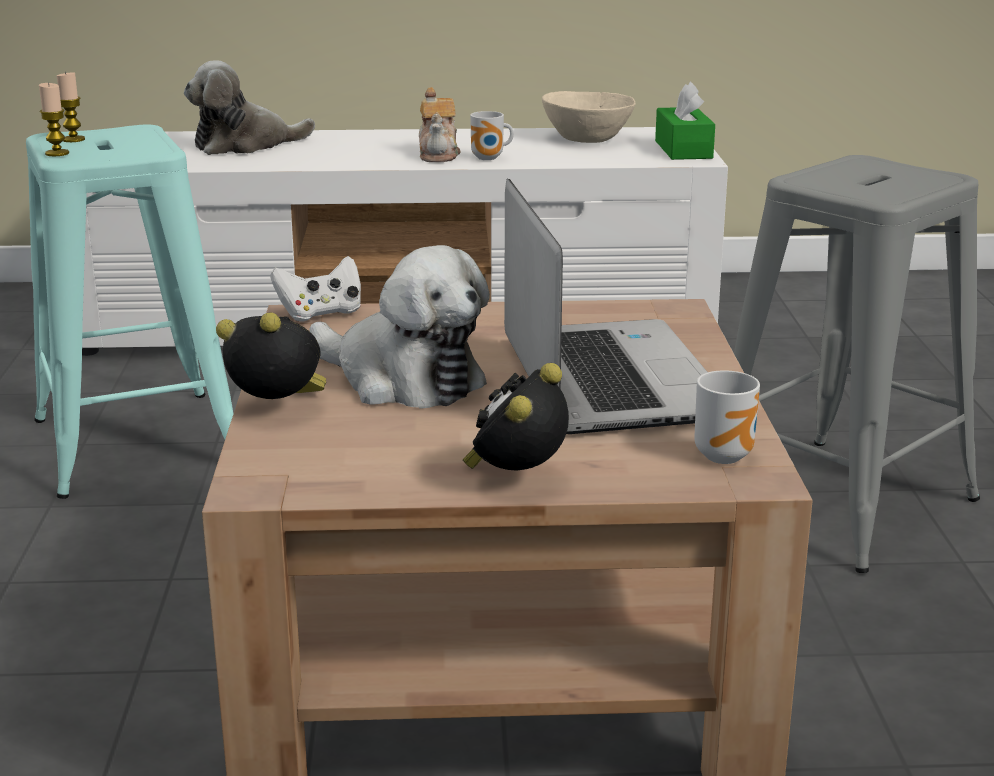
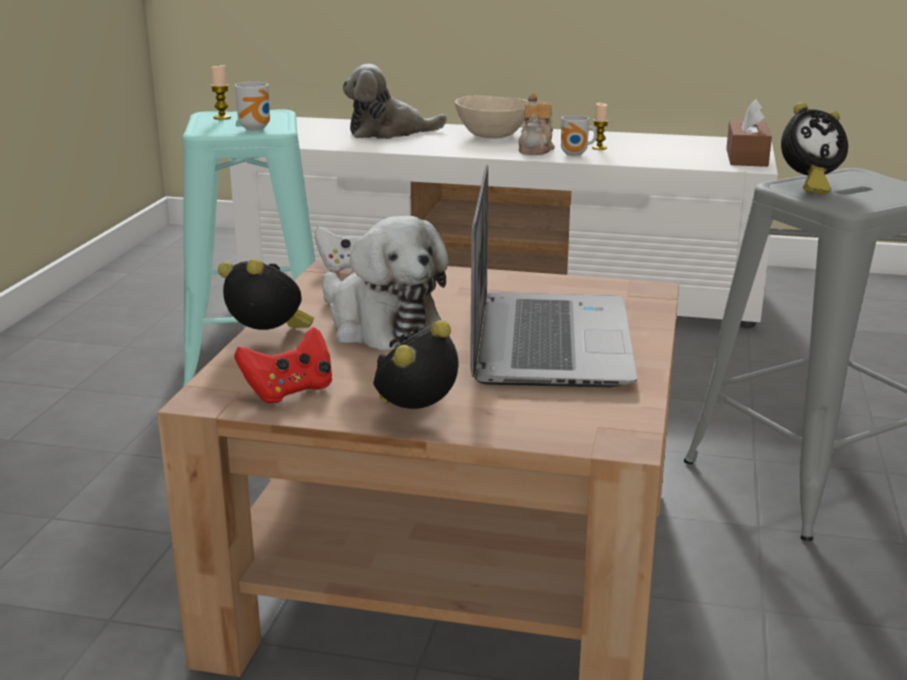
camera: 15 degrees right, 0 degrees up
candle [39,83,69,156] -> candle moved to [592,103,608,150]
beige bowl [542,91,636,143] -> beige bowl moved to [455,95,528,138]
green tissue box [655,82,715,160] -> brown tissue box [726,99,772,167]
mug [694,370,760,464] -> mug moved to [235,82,271,130]
none -> red game controller [234,327,333,403]
none -> alarm clock [781,102,848,195]

